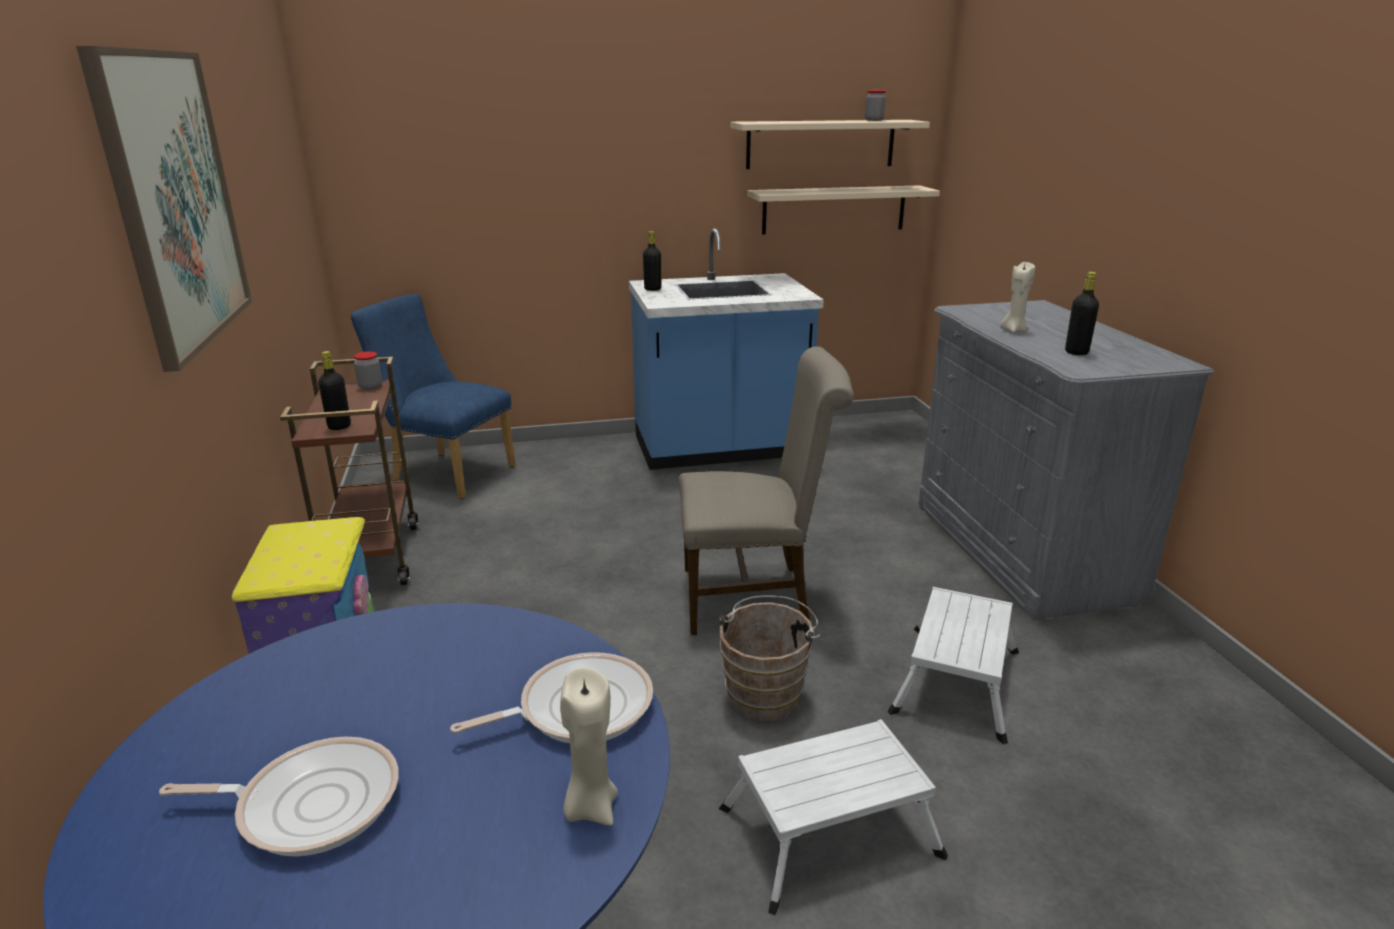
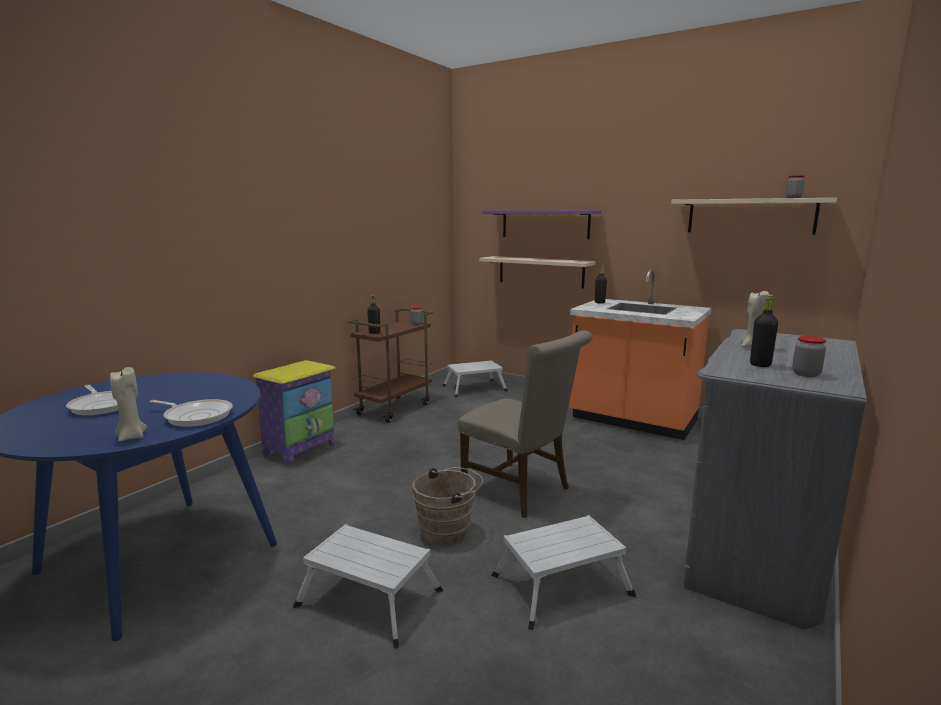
camera: 45 degrees right, 10 degrees down
picture [76,46,252,372] -> none
blue chair [350,294,516,499] -> white step ladder [443,360,508,398]
blue counter [629,229,824,470] -> orange counter [569,269,712,440]
beige shelf [747,185,940,235] -> beige shelf moved to [479,256,595,289]
none -> purple shelf [482,210,601,239]
none -> jar [792,336,826,377]

